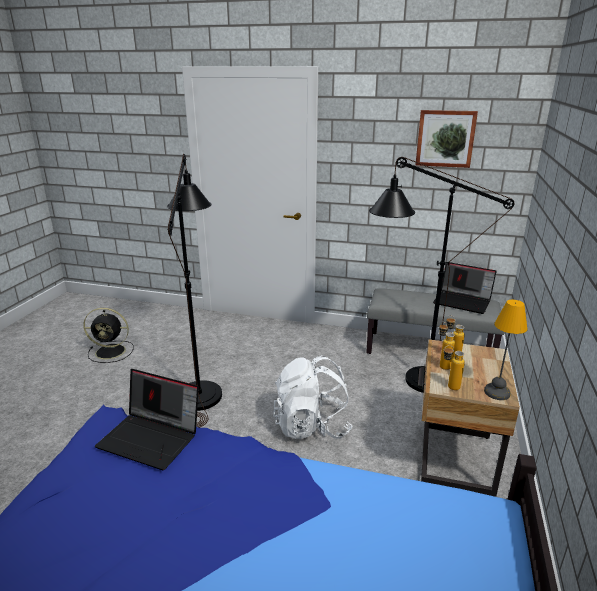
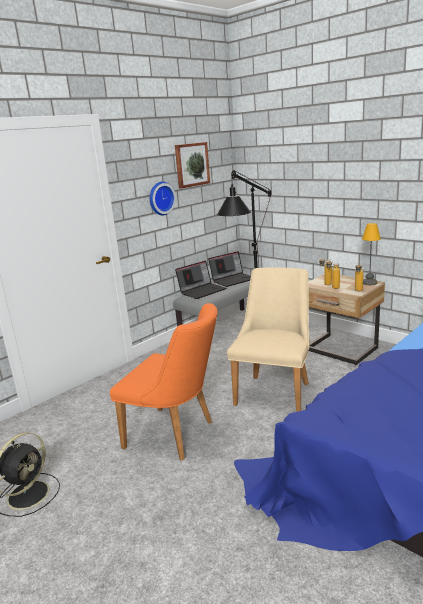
camera: 60 degrees left, 5 degrees down
laptop [95,369,199,470] -> laptop moved to [175,261,226,299]
black floor lamp [167,154,222,428] -> orange chair [110,303,217,461]
white backpack [273,355,353,439] -> beige chair [227,267,310,412]
none -> wall clock [150,181,176,216]

